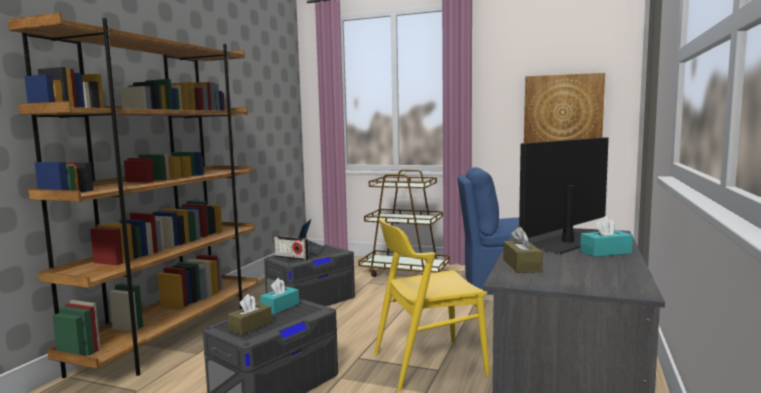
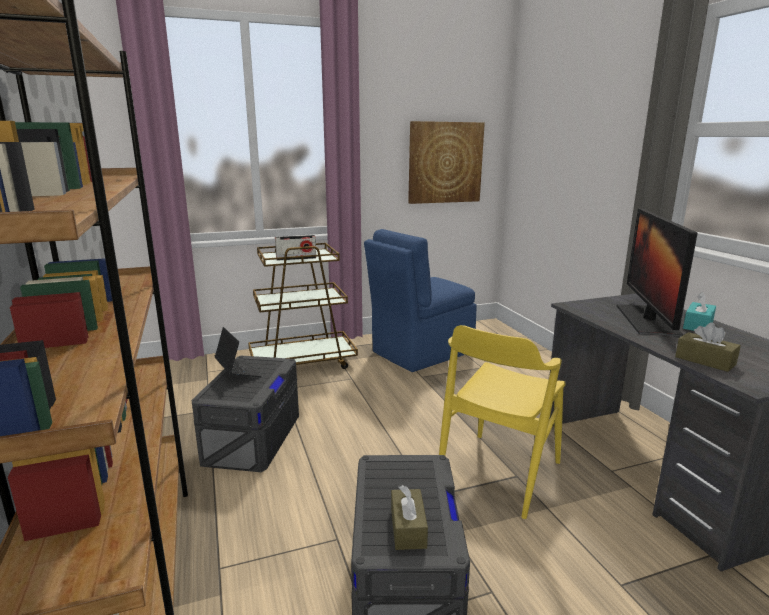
camera: 40 degrees left, 10 degrees up
turquoise tissue box [260,278,299,314] -> none
radio [274,236,309,261] -> radio moved to [275,235,316,261]

